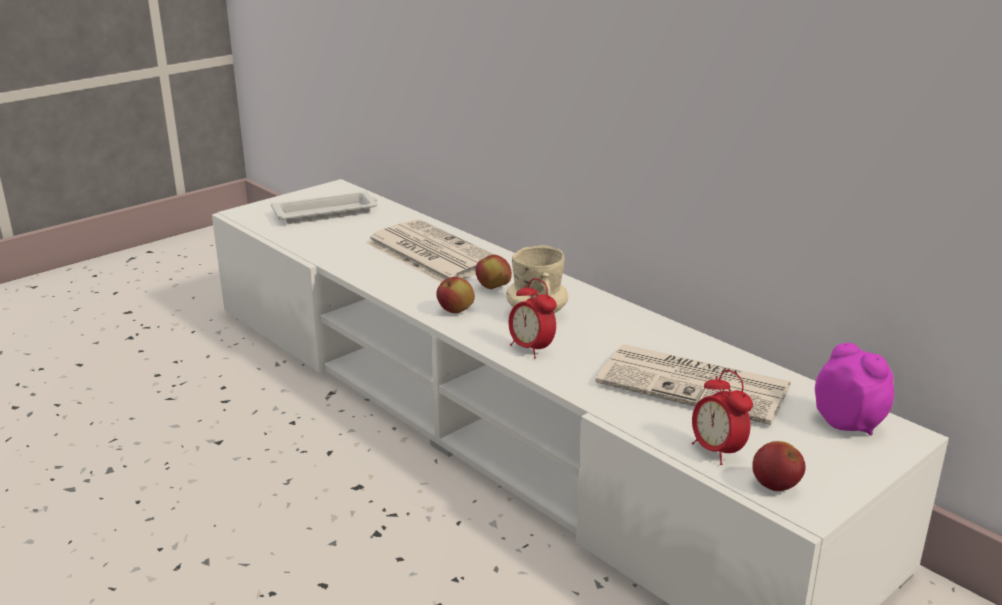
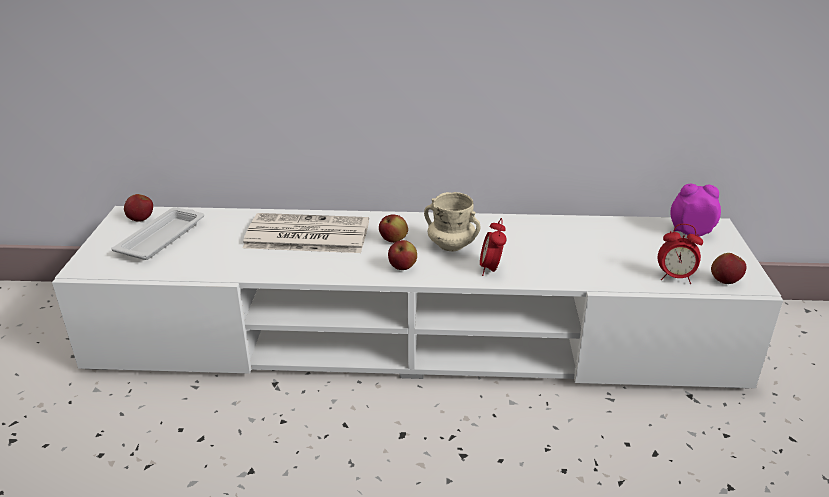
camera: 45 degrees left, 5 degrees up
alarm clock [509,278,557,359] -> alarm clock turned 90 degrees clockwise [480,218,507,276]
newspaper [595,344,791,425] -> none
none -> apple [124,194,153,221]

